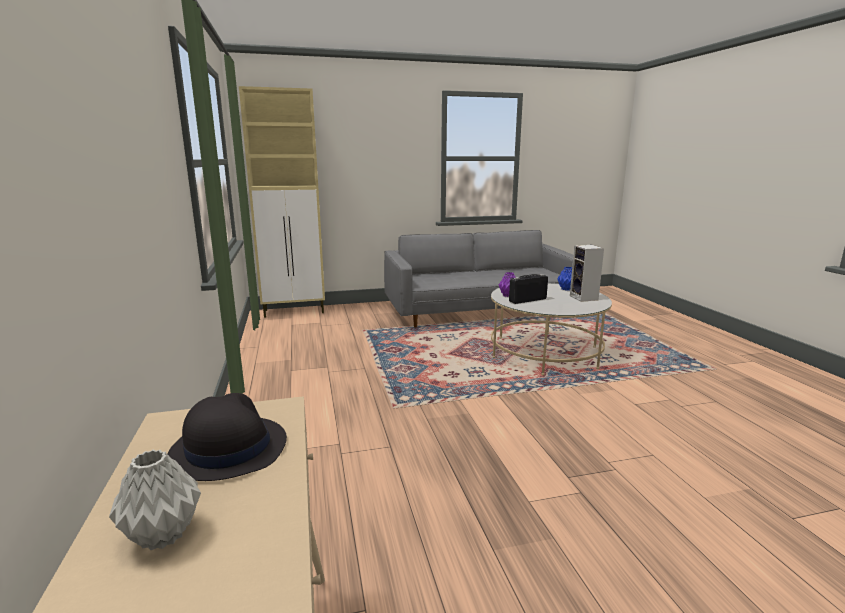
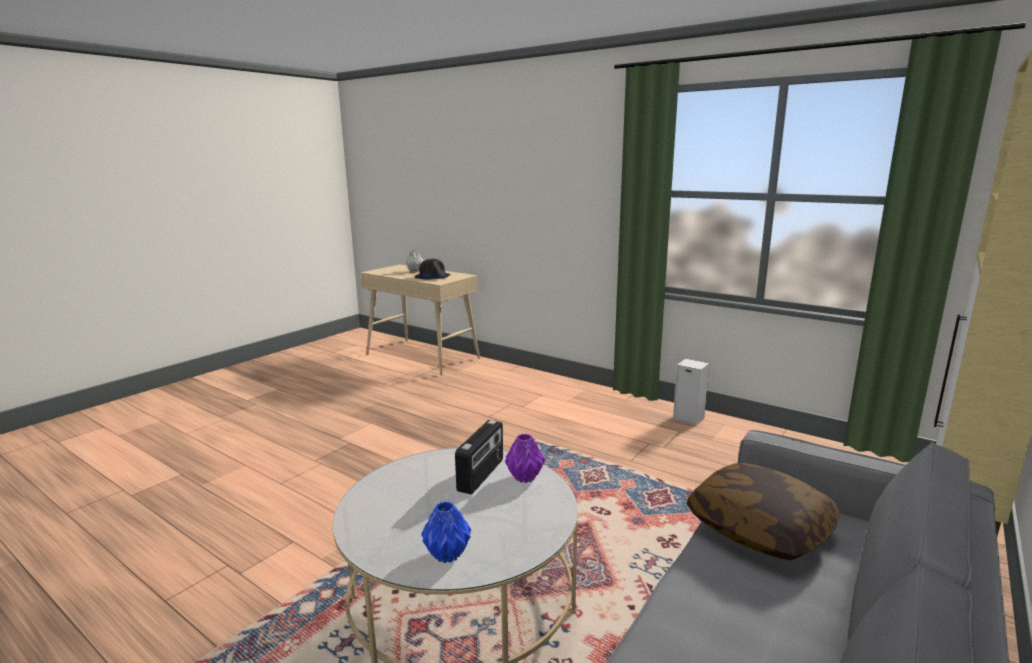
camera: 140 degrees right, 0 degrees up
speaker [570,245,604,302] -> speaker moved to [673,359,709,426]
none -> pillow [686,463,840,560]

